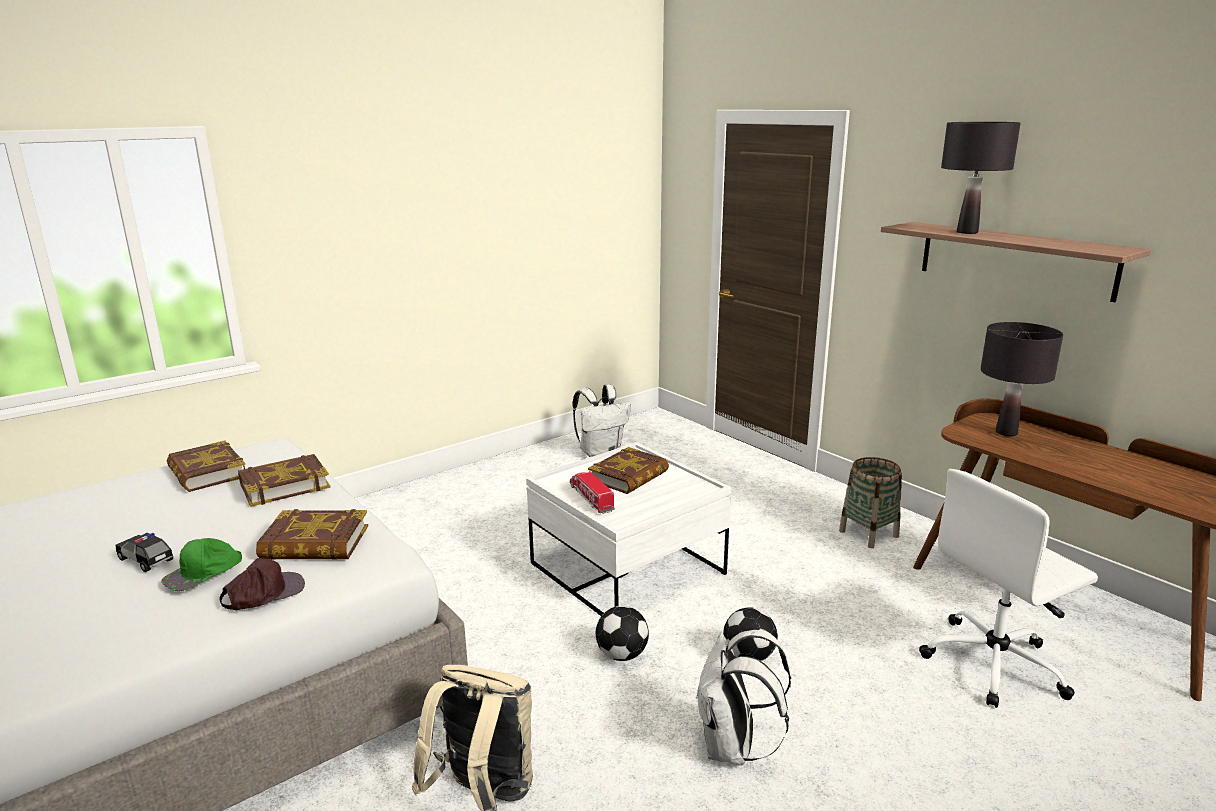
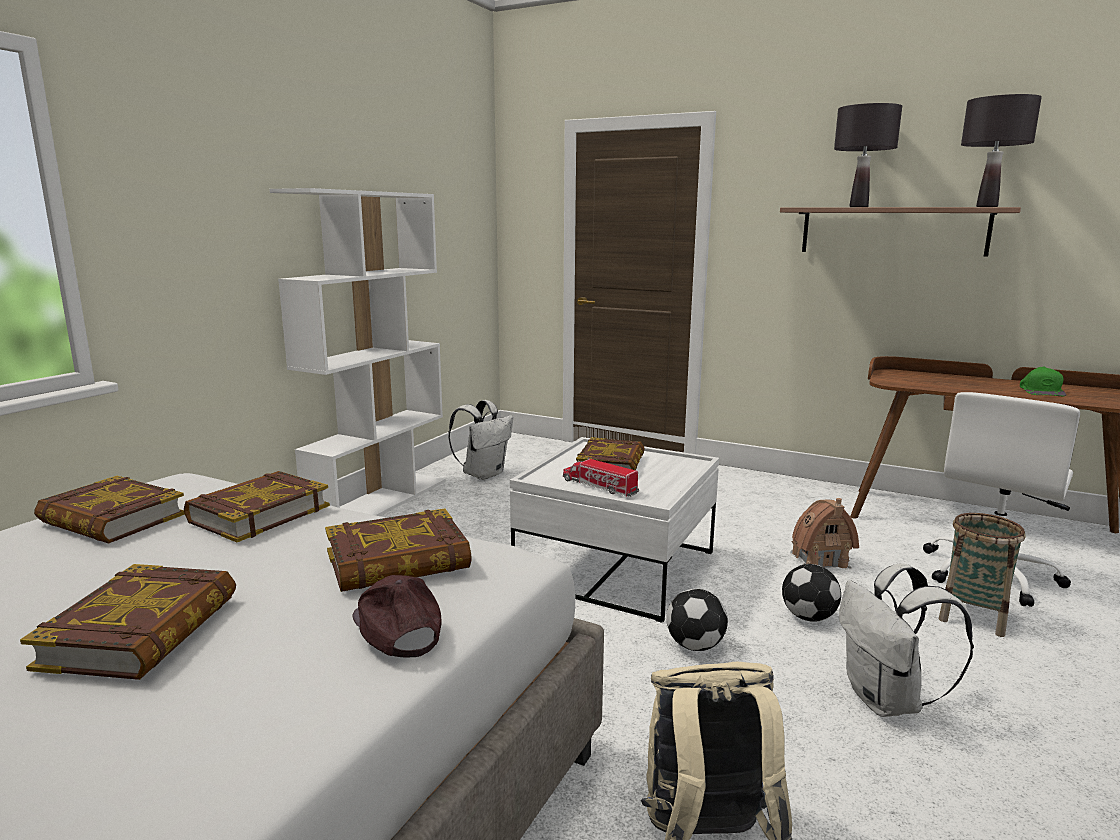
camera: 25 degrees left, 5 degrees down
toy car [116,533,173,572] -> book [20,564,236,680]
green cap [161,538,242,591] -> green cap moved to [1020,366,1066,396]
brown cap [219,558,305,610] -> brown cap turned 60 degrees counterclockwise [352,575,442,657]
basket [839,457,902,548] -> basket moved to [939,513,1026,637]
black table lamp [980,322,1063,436] -> black table lamp moved to [961,94,1042,207]
none -> white bookcase [269,188,445,516]
none -> toy house [790,498,859,569]

